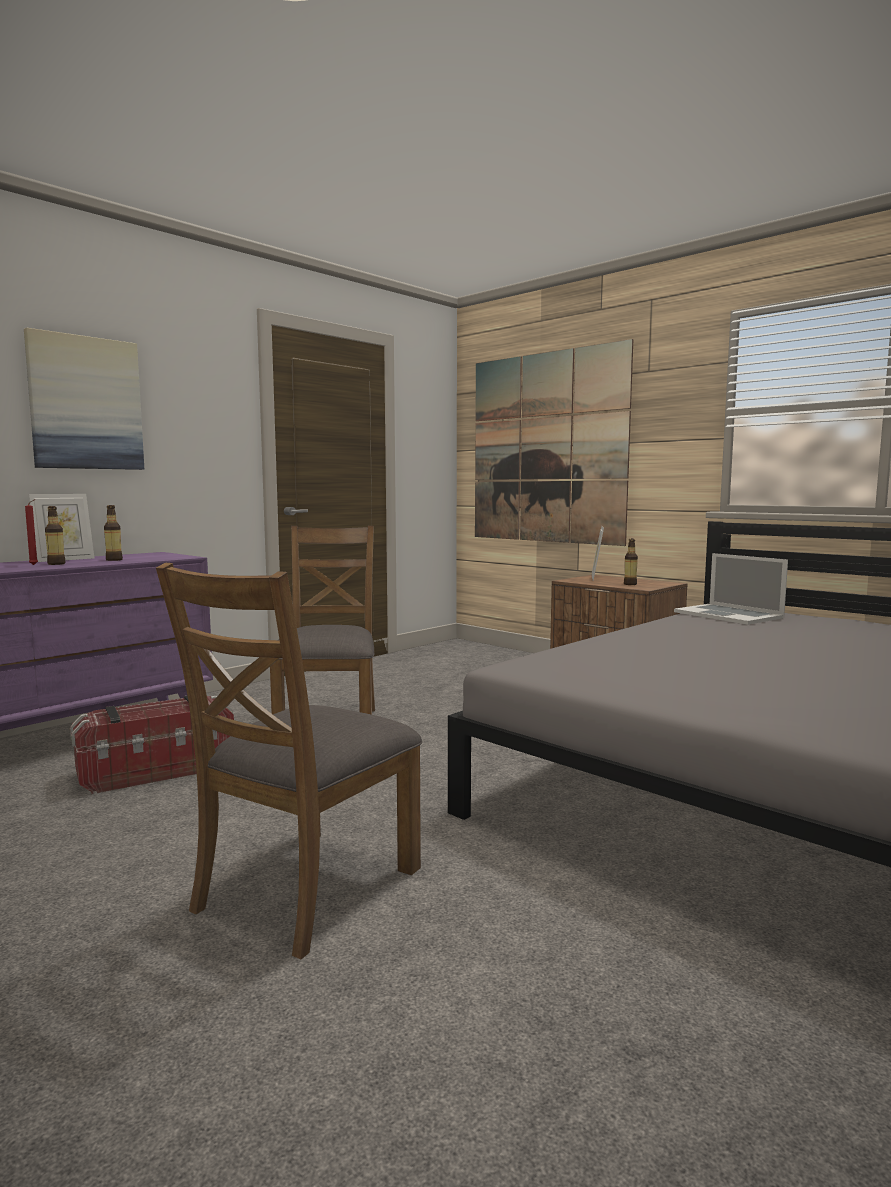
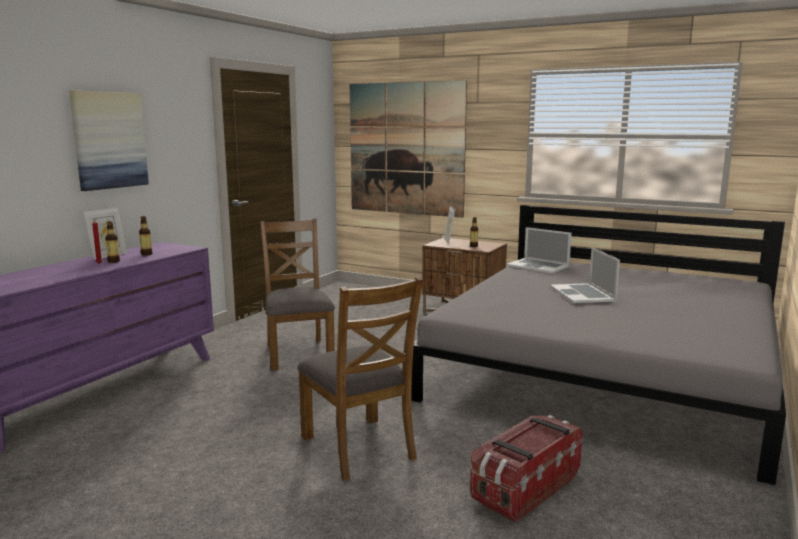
camera: 15 degrees left, 5 degrees up
storage box [70,696,234,794] -> storage box moved to [470,415,583,523]
brown chair [156,563,422,959] -> brown chair turned 45 degrees counterclockwise [297,276,423,481]
none -> laptop [550,247,620,303]

